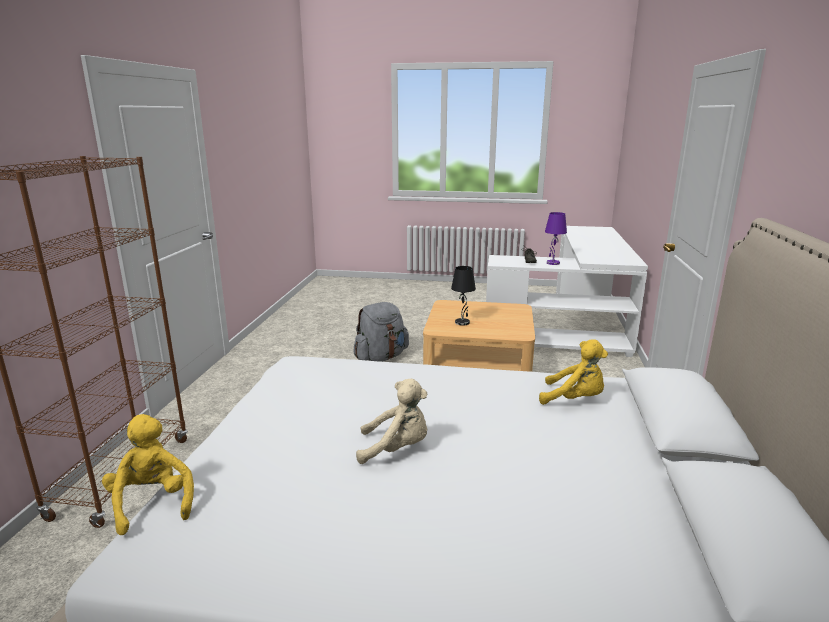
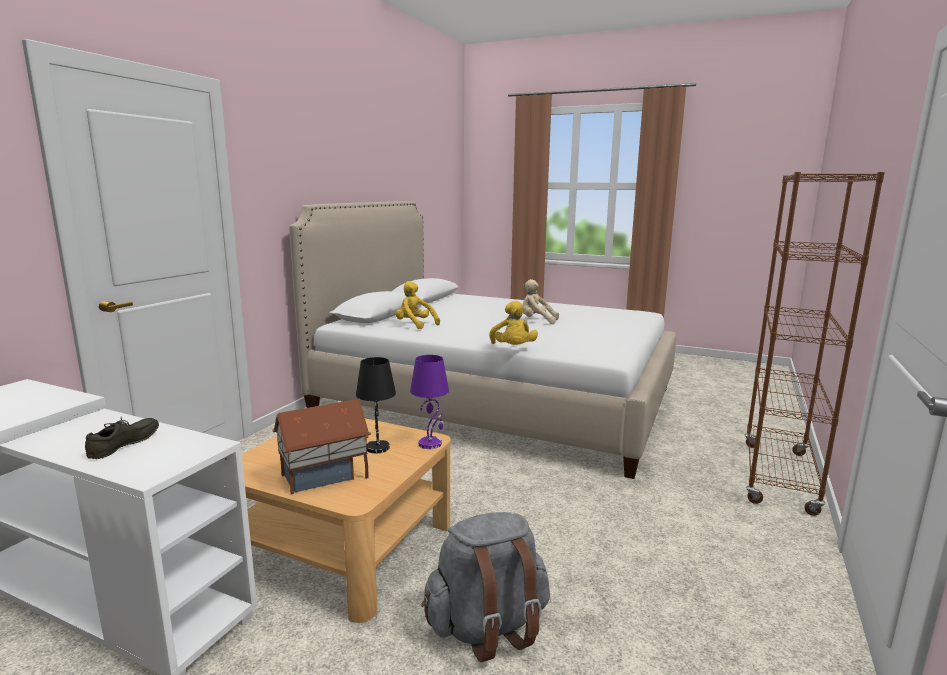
camera: 165 degrees left, 5 degrees down
yellow plush toy [102,414,194,535] -> yellow plush toy moved to [489,301,538,345]
purple table lamp [545,212,567,265] -> purple table lamp moved to [410,355,449,449]
none -> toy house [273,399,371,494]

